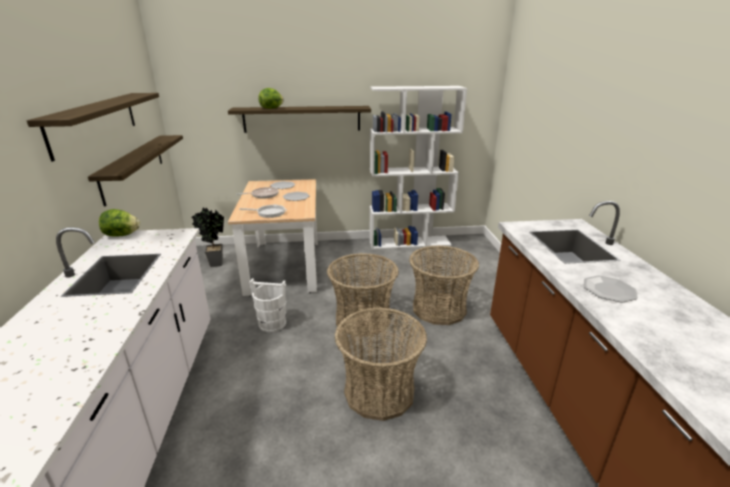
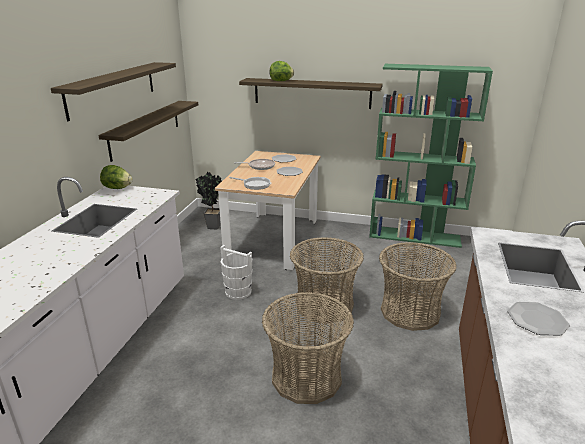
camera: 20 degrees right, 0 degrees up
white bookcase [369,86,467,250] -> green bookcase [369,64,493,248]

